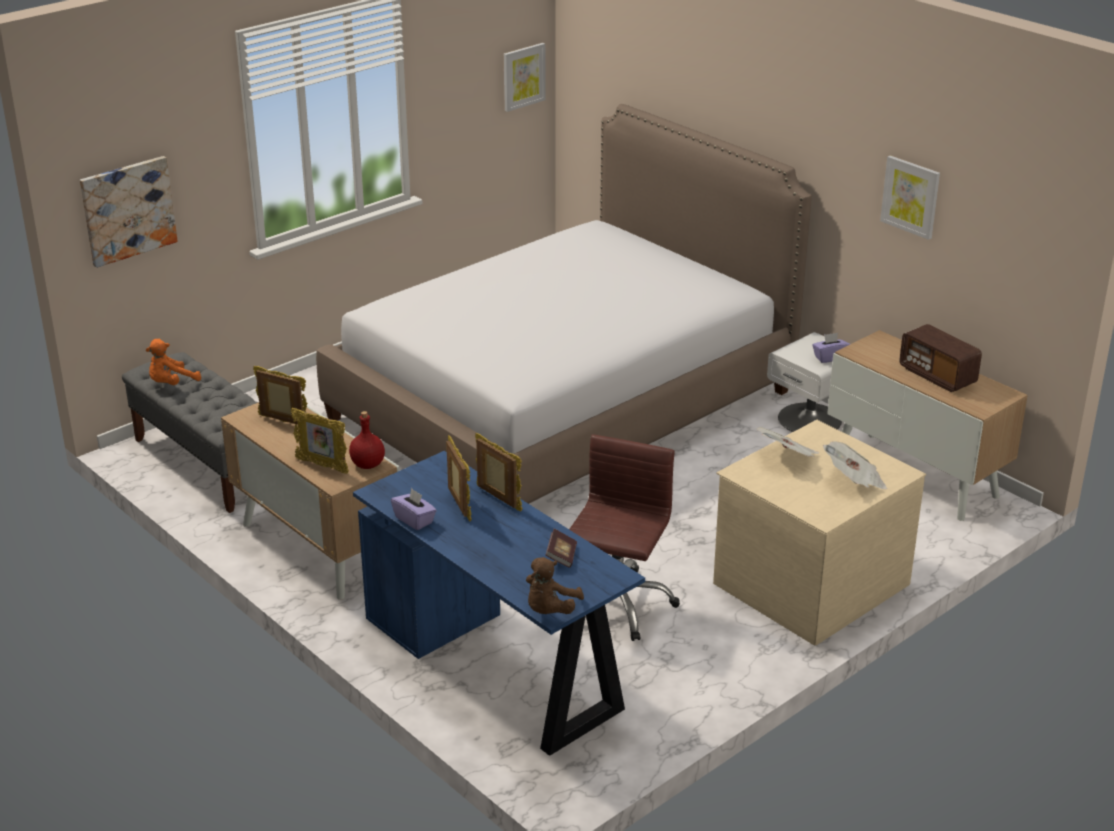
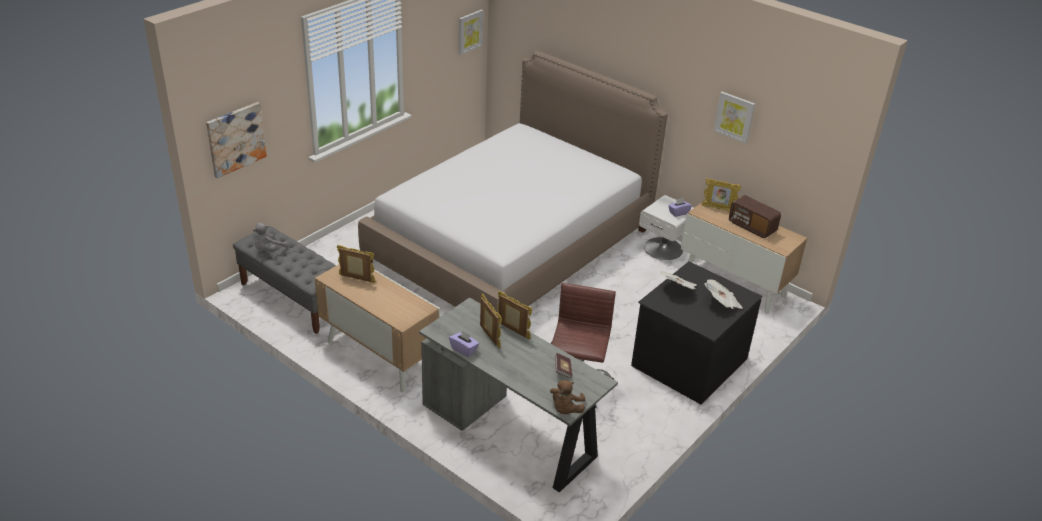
camera: 10 degrees left, 5 degrees up
orange plush toy [146,339,201,385] -> grey plush toy [253,223,288,252]
picture frame [291,408,349,474] -> picture frame moved to [702,178,741,212]
red bottle [349,411,385,469] -> none
blue desk [353,451,645,756] -> grey desk [419,298,618,493]
beige dresser [713,420,926,646] -> black dresser [631,261,763,404]

